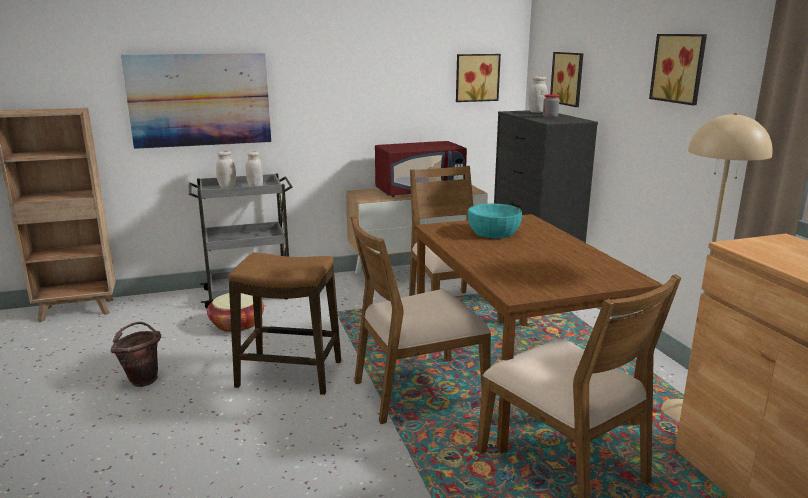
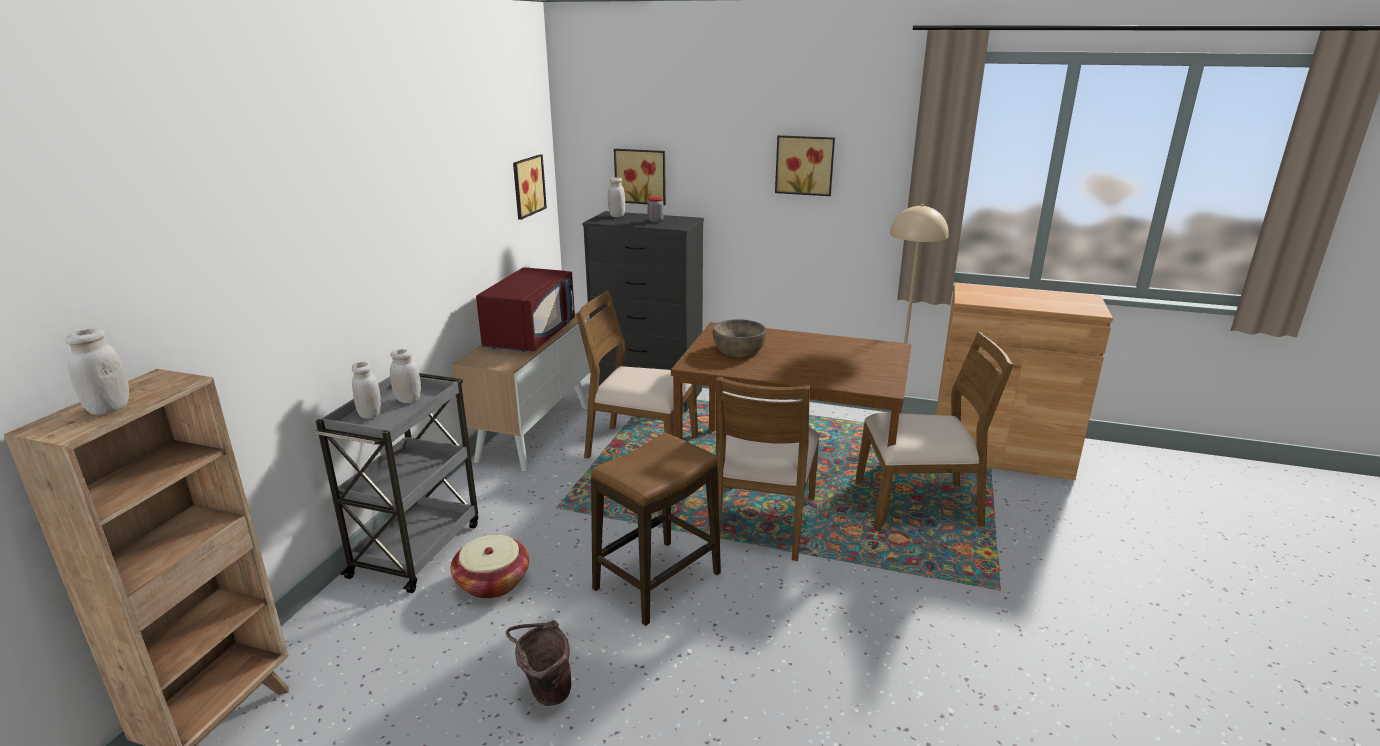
camera: 55 degrees left, 5 degrees up
picture [121,53,271,149] -> none
turquoise bowl [468,204,522,238] -> brown bowl [713,319,766,357]
none -> white jar [65,328,129,415]

